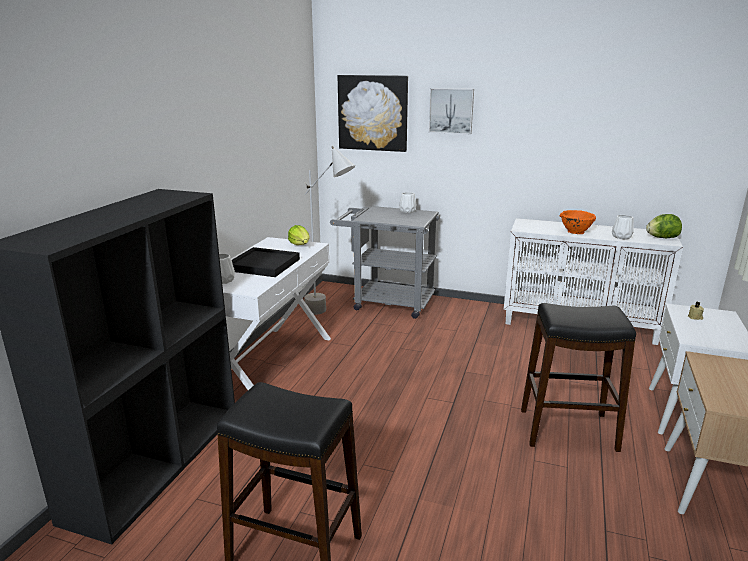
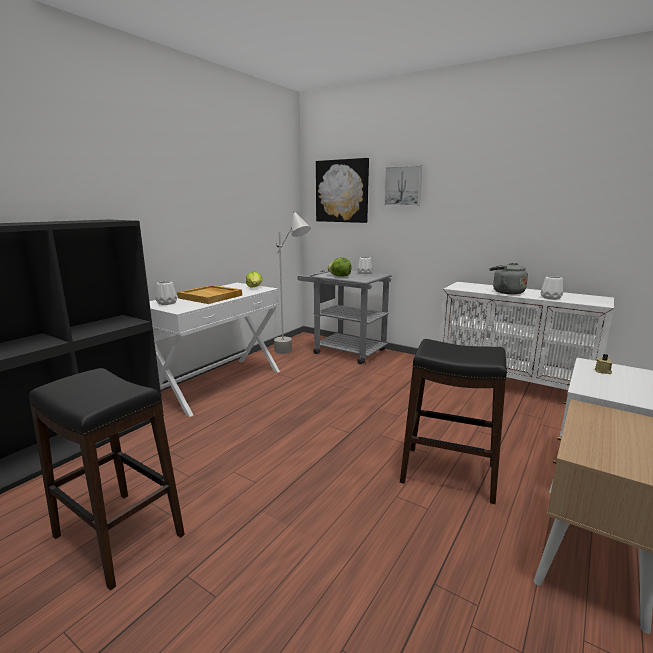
camera: 15 degrees right, 5 degrees down
black tray [232,247,300,277] -> beige tray [177,285,242,304]
orange bowl [560,210,596,234] -> grey kettle [489,263,528,294]
lettuce [646,214,682,238] -> lettuce moved to [328,257,351,277]

